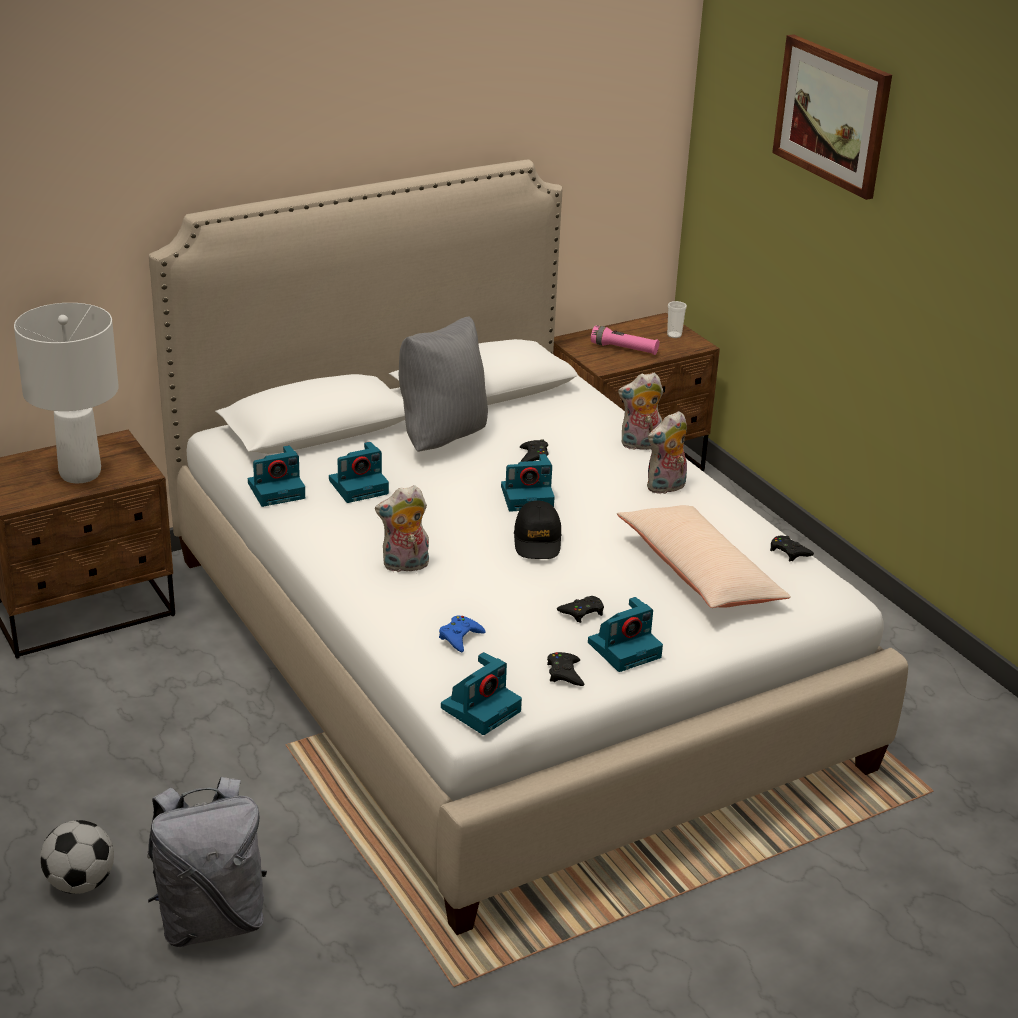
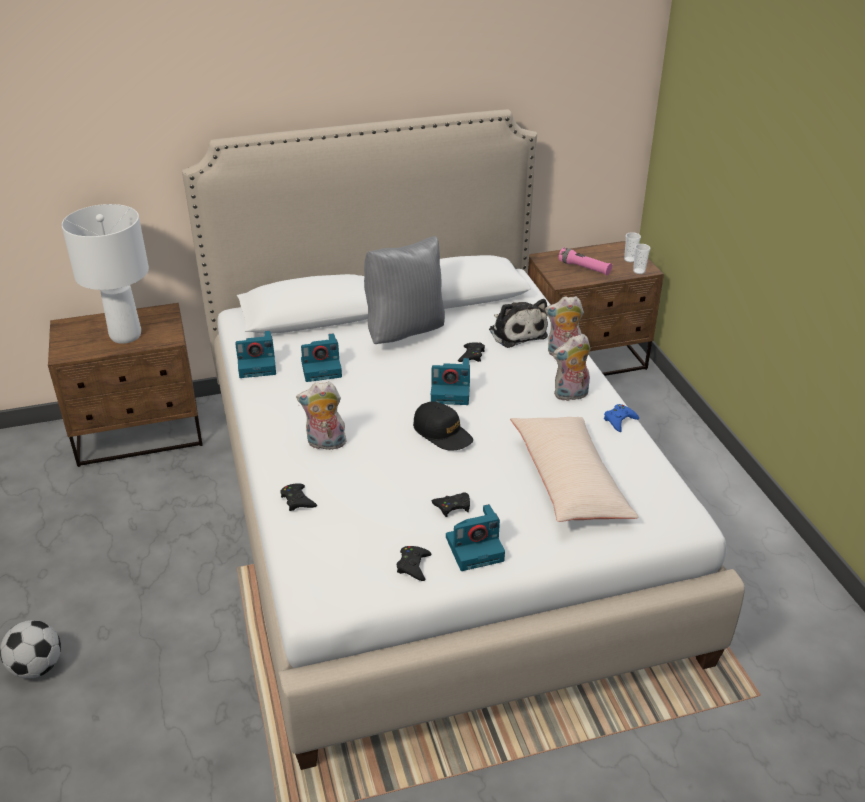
camera: 15 degrees right, 5 degrees up
grey backpack [147,777,267,947] -> none
blue game controller [439,615,486,652] -> blue game controller moved to [604,404,639,432]
camera [441,652,522,735] -> none
black cap [514,500,561,559] -> black cap turned 60 degrees counterclockwise [413,402,473,451]
black game controller [770,535,814,561] -> black game controller moved to [280,483,317,511]
picture [772,34,892,200] -> none
none -> plush toy [489,299,548,348]
none -> cup [633,244,651,274]

